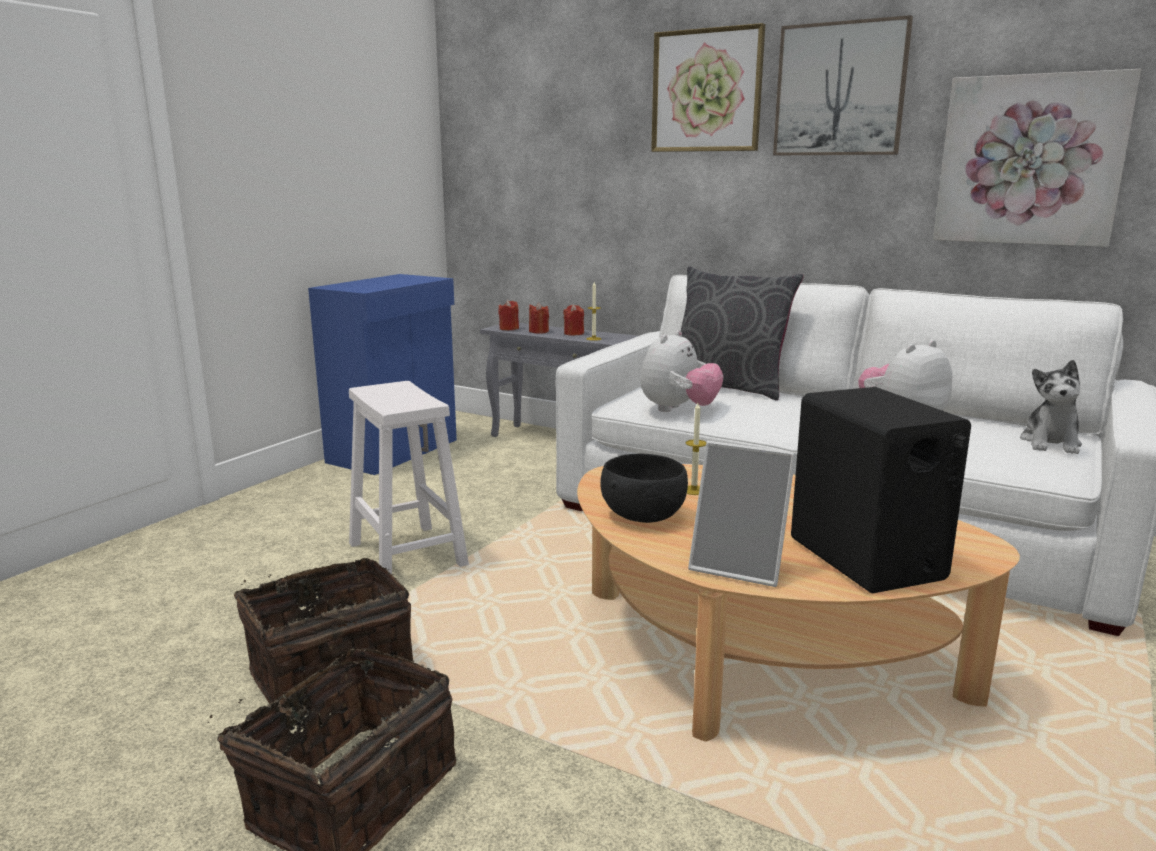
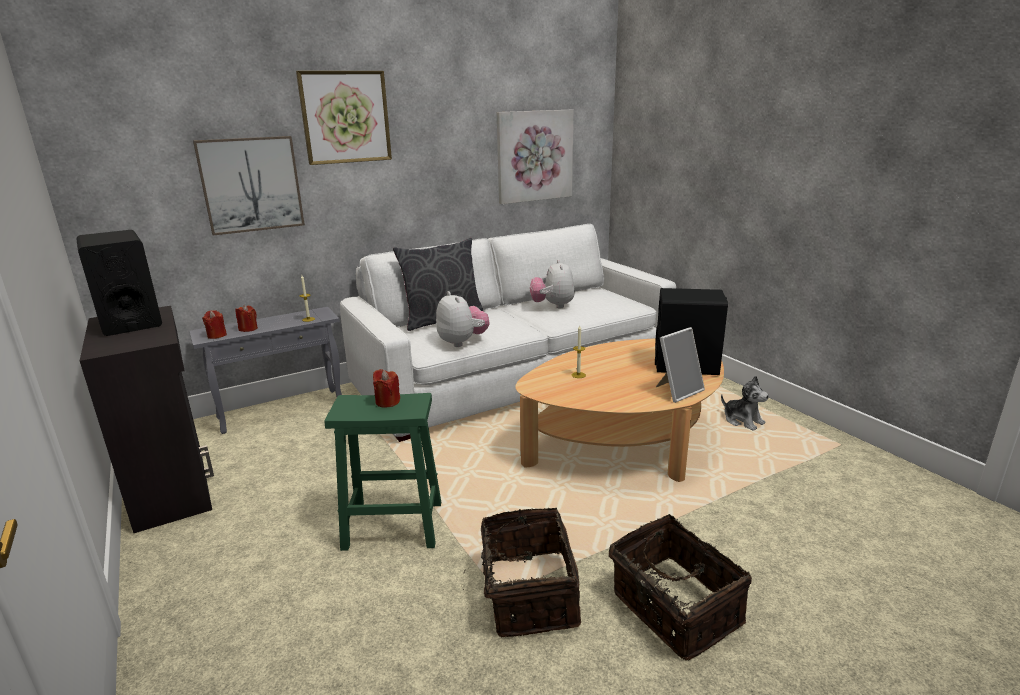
camera: 60 degrees left, 5 degrees up
blue cabinet [308,274,457,475] -> black cabinet [80,306,214,533]
white stool [349,381,469,574] -> green stool [324,393,441,551]
red candle [563,304,584,335] -> red candle moved to [373,369,400,408]
black bowl [600,454,688,523] -> none
picture [773,15,913,155] -> picture moved to [193,136,305,235]
plush toy [1020,360,1082,454] -> plush toy moved to [721,376,769,431]
none -> black speaker [76,230,162,336]

